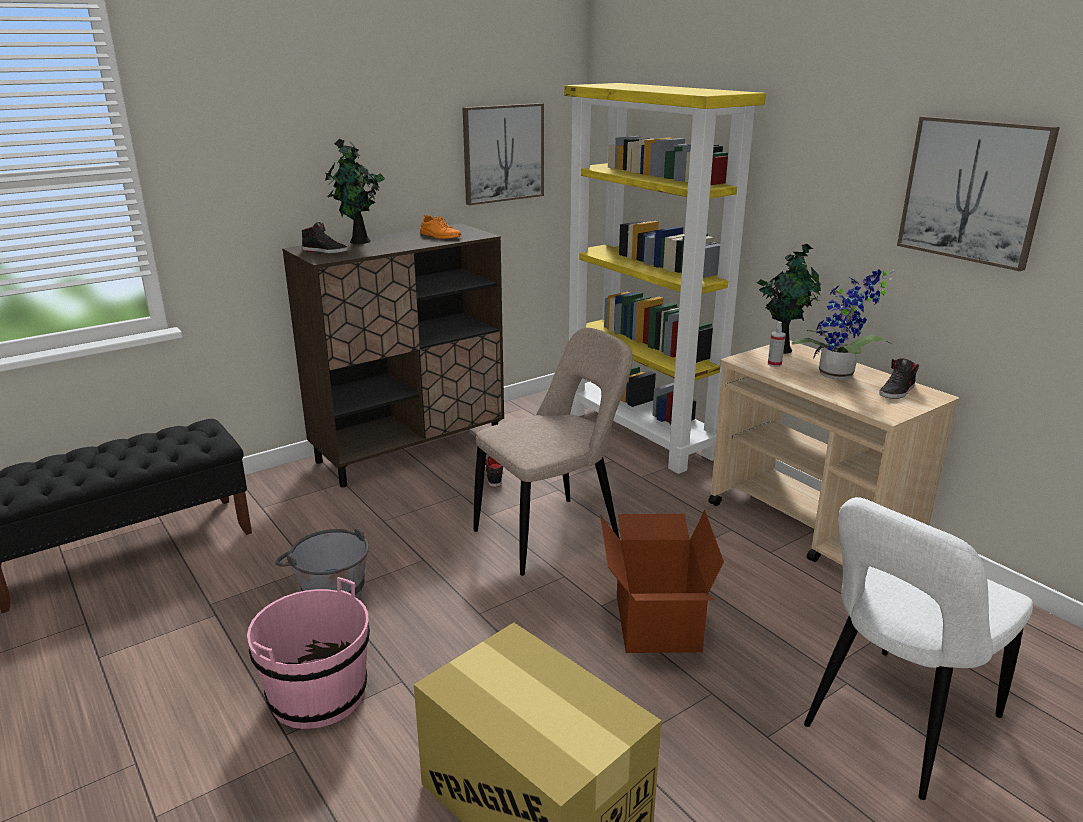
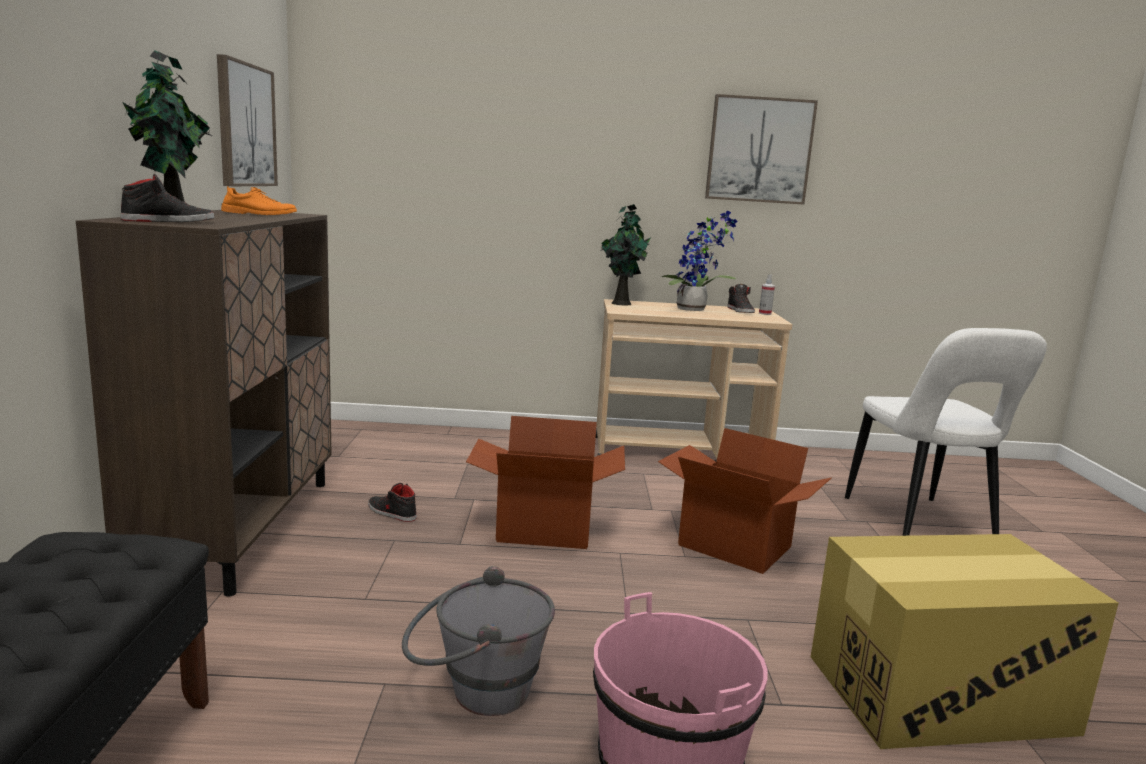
camera: 55 degrees left, 10 degrees down
beige chair [474,328,633,576] -> cardboard box [466,416,625,549]
yellow bookcase [564,83,766,474] -> none
spray bottle [768,322,786,367] -> spray bottle moved to [759,275,775,315]

